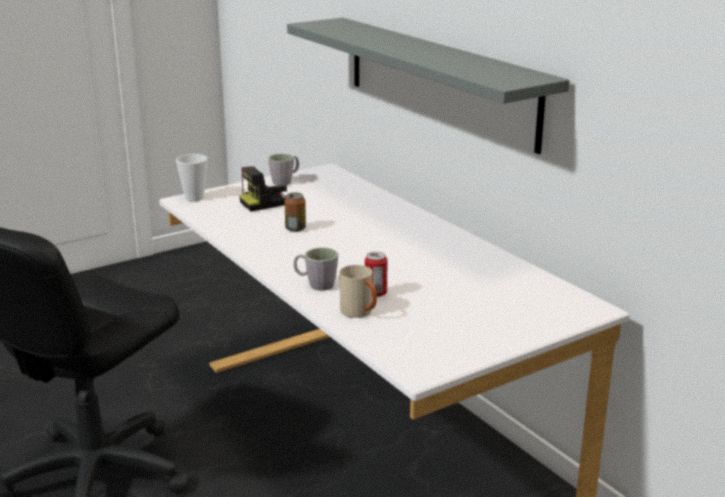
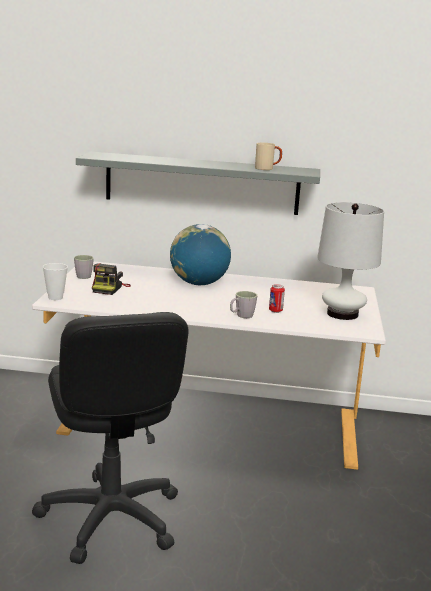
camera: 50 degrees left, 5 degrees down
can [285,192,306,232] -> none
beige mug [339,265,377,318] -> beige mug moved to [255,143,282,170]
none -> globe [170,224,231,285]
none -> white table lamp [317,202,384,320]

